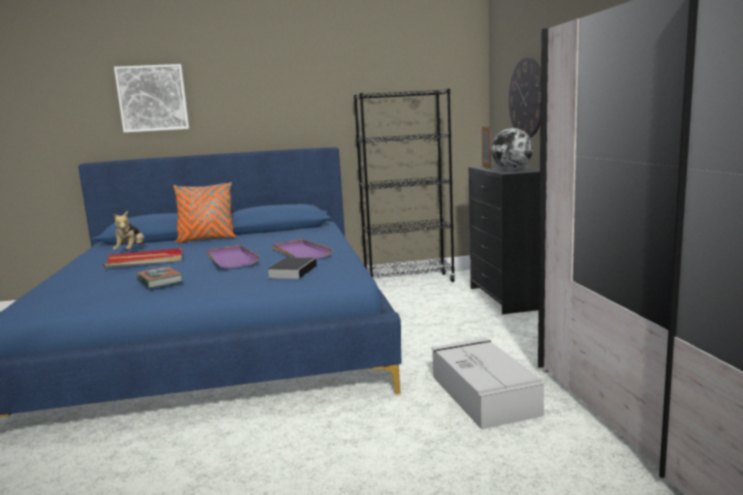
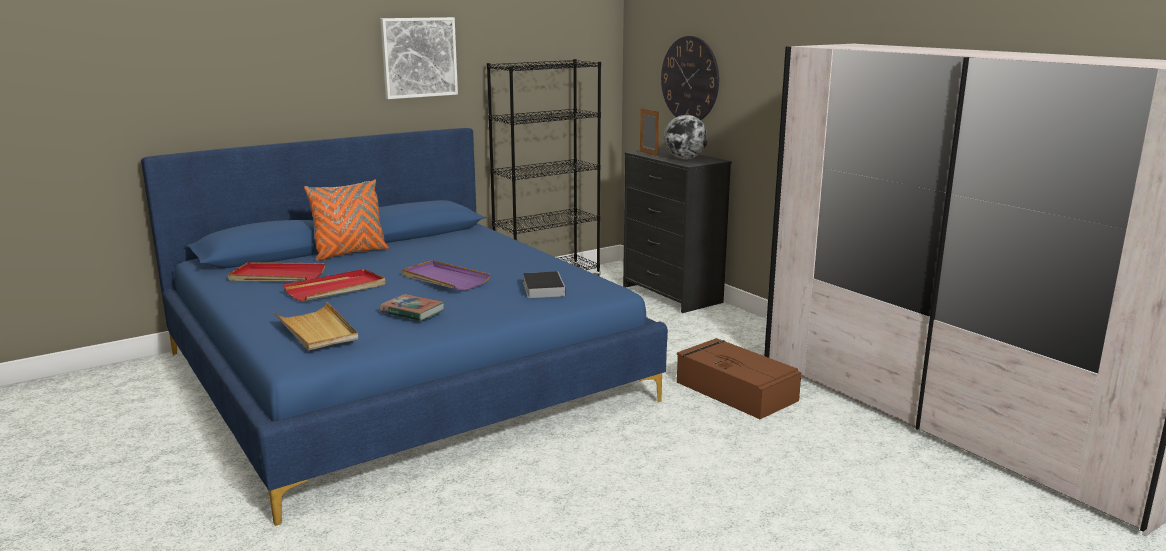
camera: 25 degrees left, 5 degrees up
plush toy [113,211,144,250] -> red tray [228,262,326,281]
picture [114,64,189,133] -> picture moved to [380,17,458,99]
purple tray [273,239,333,259] -> none
grey storage box [432,338,544,430] -> brown storage box [677,338,801,419]
none -> beige tray [274,302,358,350]

